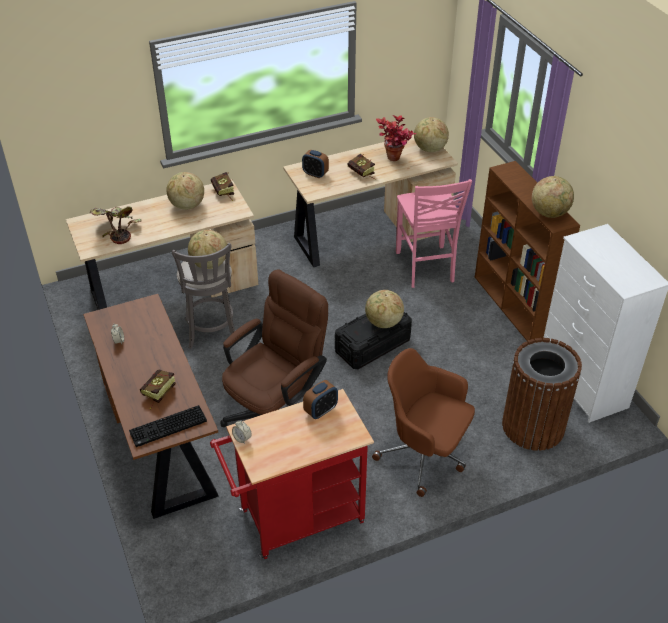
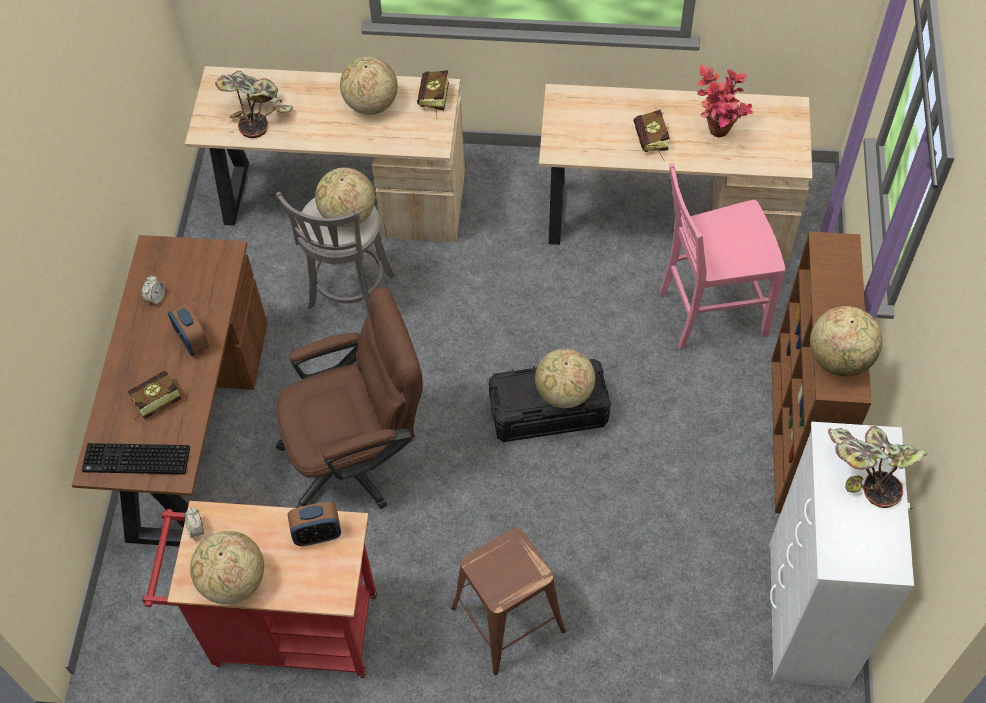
camera: 30 degrees right, 15 degrees up
alarm clock [302,150,329,178] -> alarm clock moved to [168,303,209,356]
brown office chair [372,348,475,497] -> brown stool [451,528,566,675]
pink chair [396,179,472,288] -> pink chair turned 60 degrees clockwise [659,163,785,349]
globe [414,117,449,152] -> globe moved to [190,531,264,604]
brown trash can [502,338,582,451] -> none
none -> potted plant [828,426,928,508]

